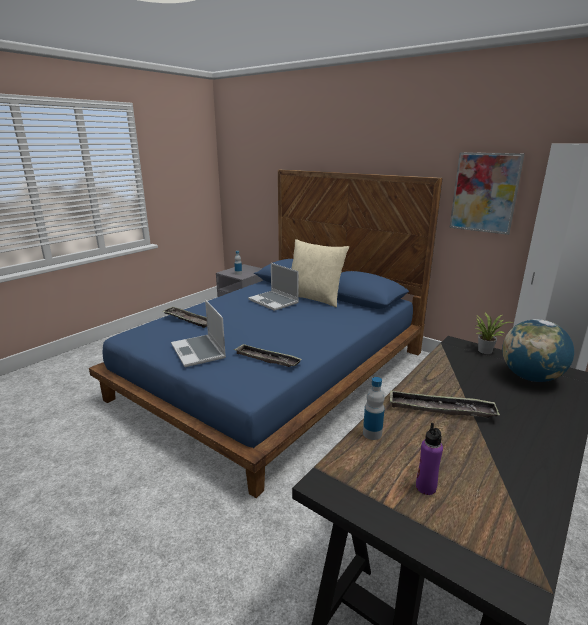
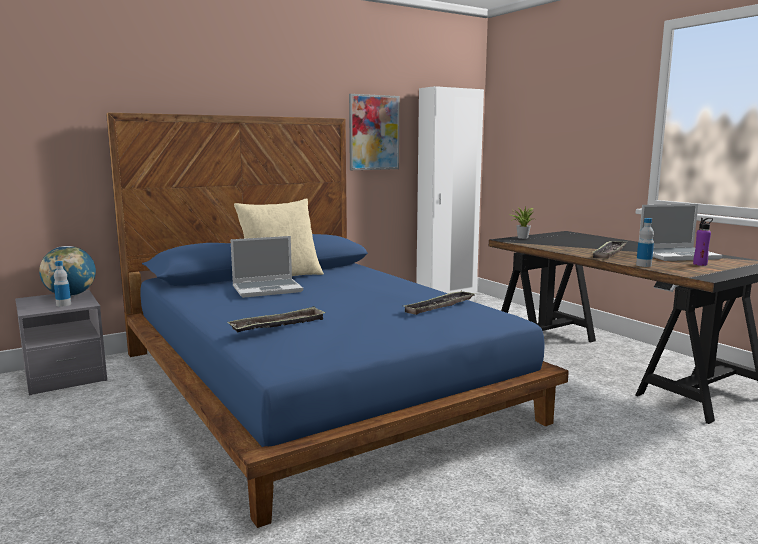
camera: 70 degrees left, 10 degrees down
laptop [171,300,226,367] -> laptop moved to [639,204,723,261]
globe [502,319,574,382] -> globe moved to [39,246,96,296]

